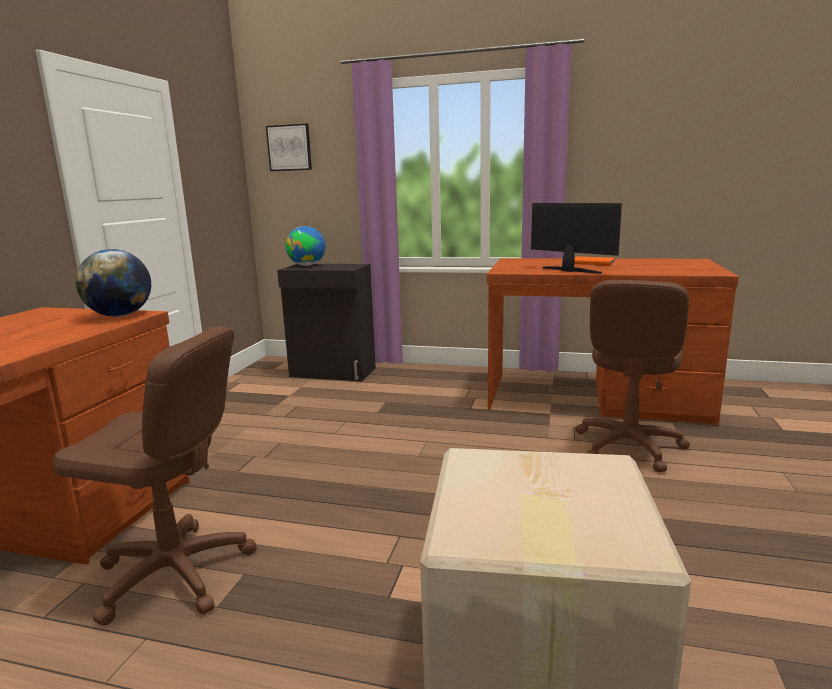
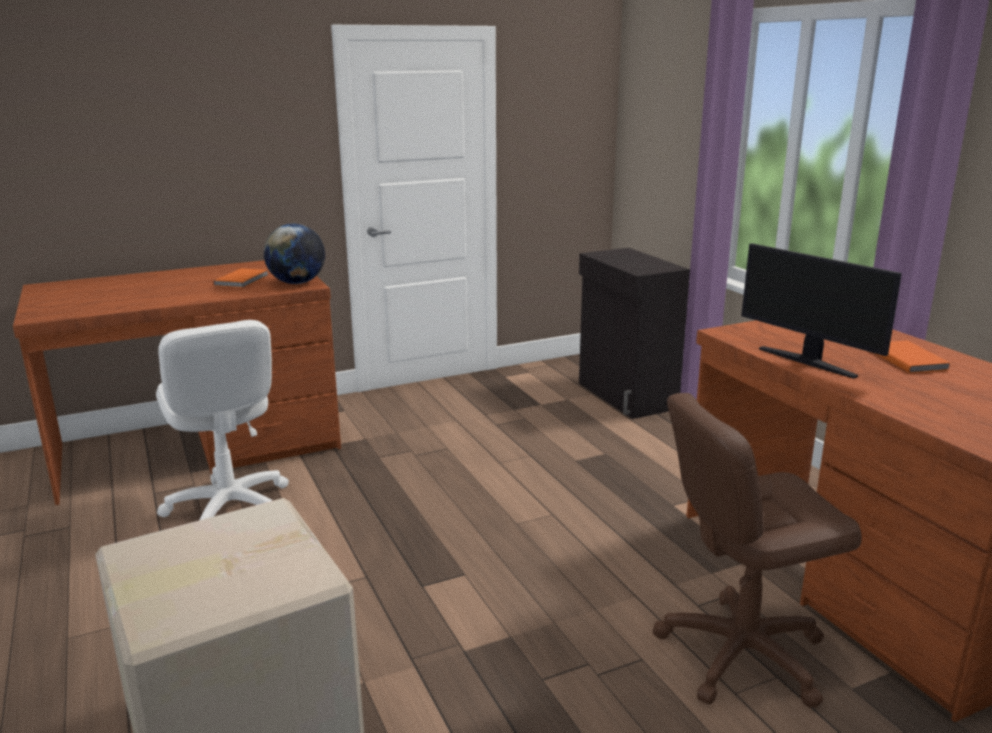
camera: 50 degrees right, 5 degrees up
brown office chair [53,327,257,626] -> white office chair [156,320,289,520]
picture [266,124,312,171] -> none
globe [286,226,325,266] -> none
monitor [531,203,622,274] -> monitor turned 135 degrees clockwise [741,243,902,379]
none -> orange book [213,268,269,288]

